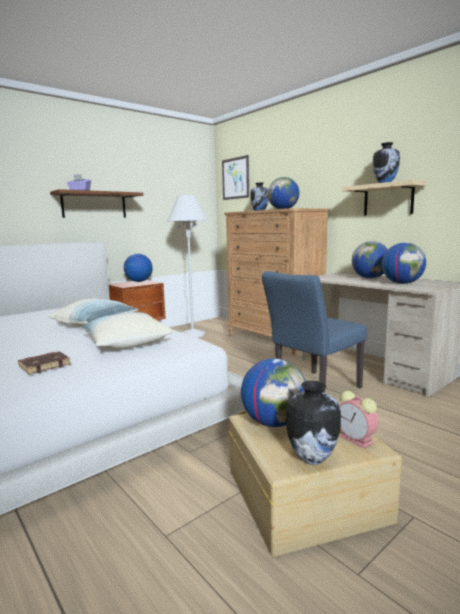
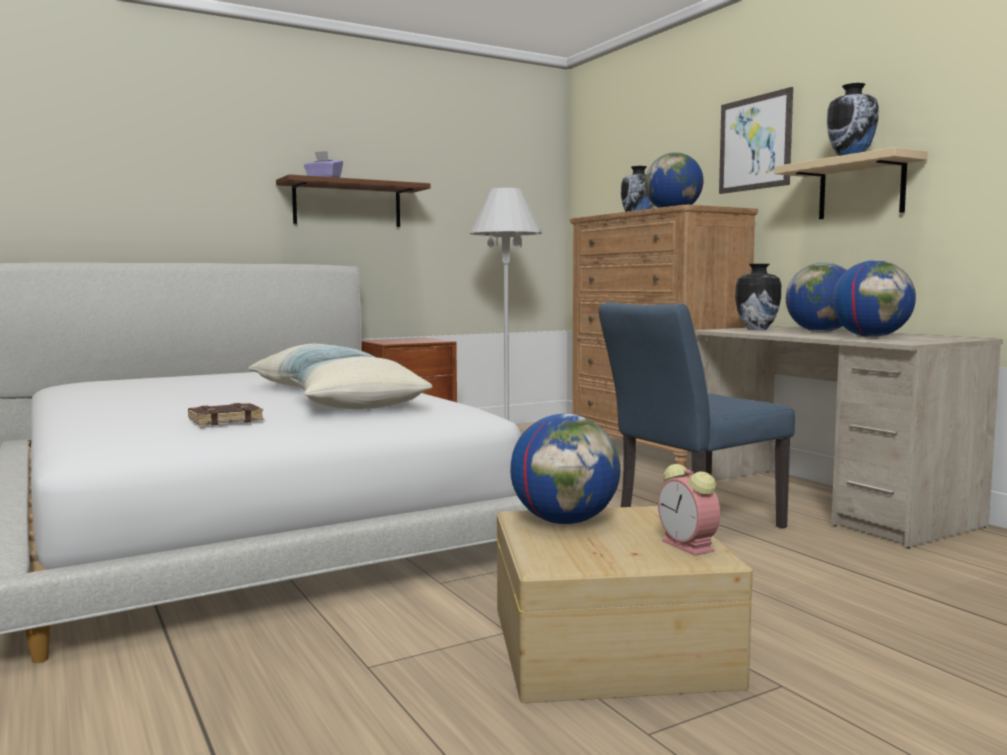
camera: 10 degrees right, 5 degrees down
globe [124,254,153,282] -> none
picture [222,155,249,200] -> picture moved to [719,87,793,194]
vase [286,381,341,465] -> vase moved to [735,264,781,330]

